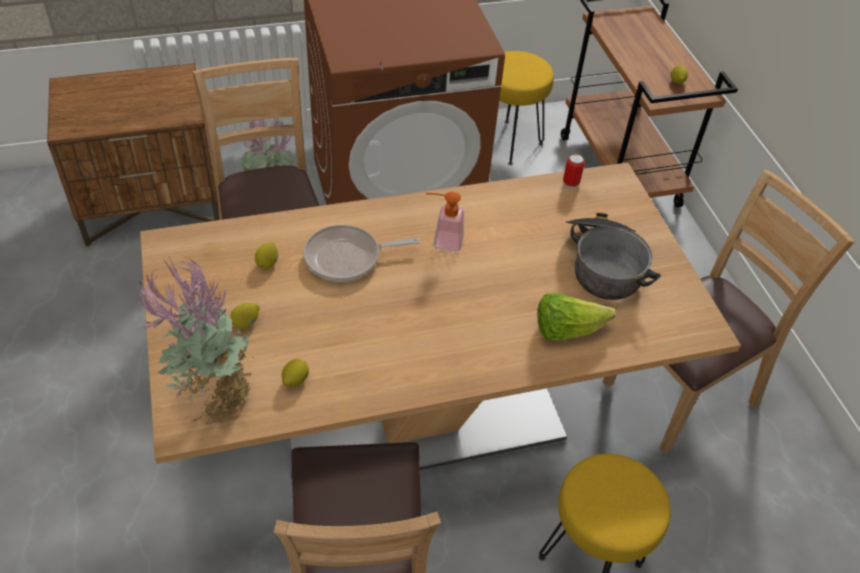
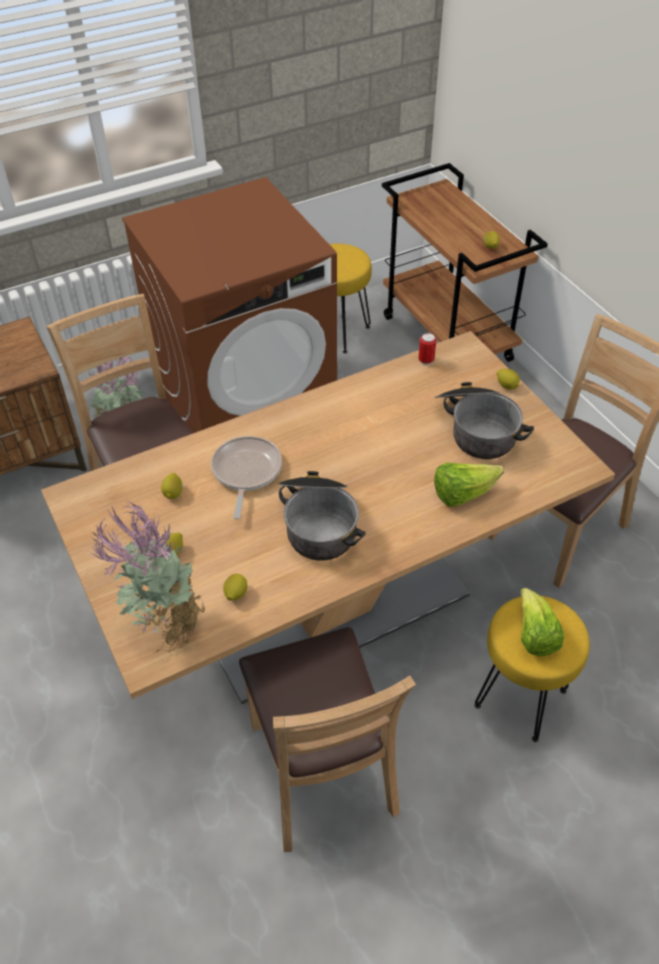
camera: 10 degrees left, 0 degrees up
frying pan [303,224,419,282] -> frying pan turned 120 degrees clockwise [211,436,282,519]
soap dispenser [426,192,464,252] -> none
none -> cooking pot [278,471,366,560]
none -> lemon [497,369,520,389]
none -> lettuce [520,588,564,656]

